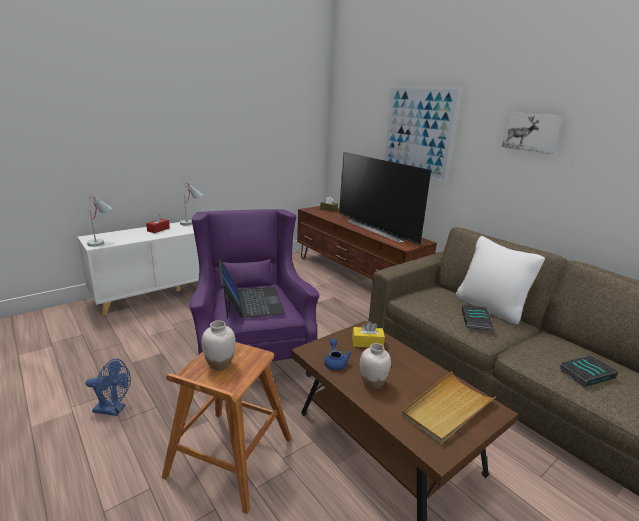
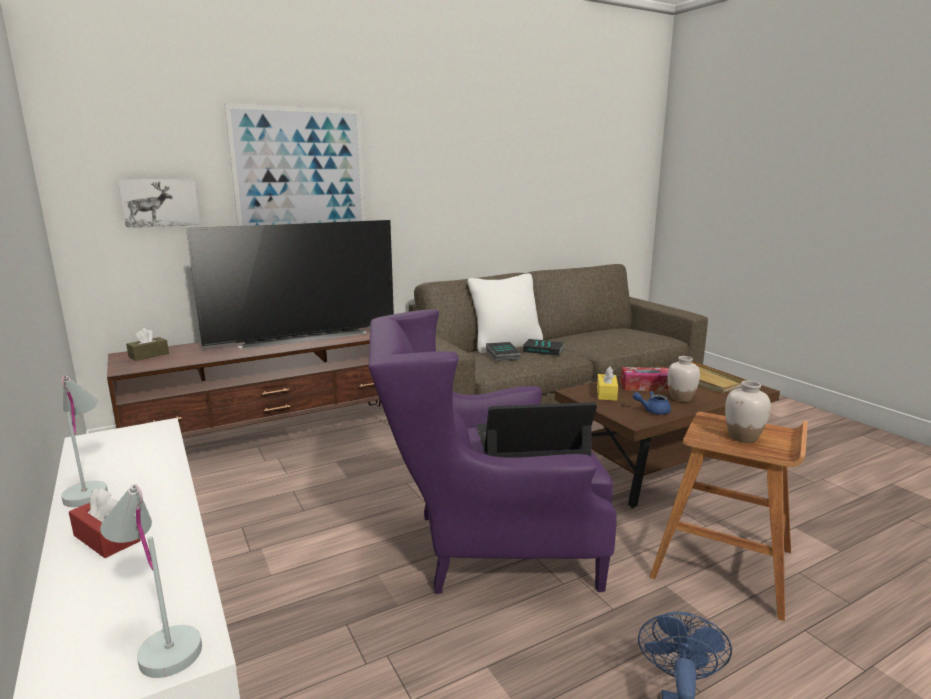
camera: 80 degrees left, 5 degrees down
picture [502,112,563,154] -> picture moved to [118,179,200,228]
book [559,355,618,387] -> book moved to [486,342,521,361]
none -> tissue box [620,367,669,391]

